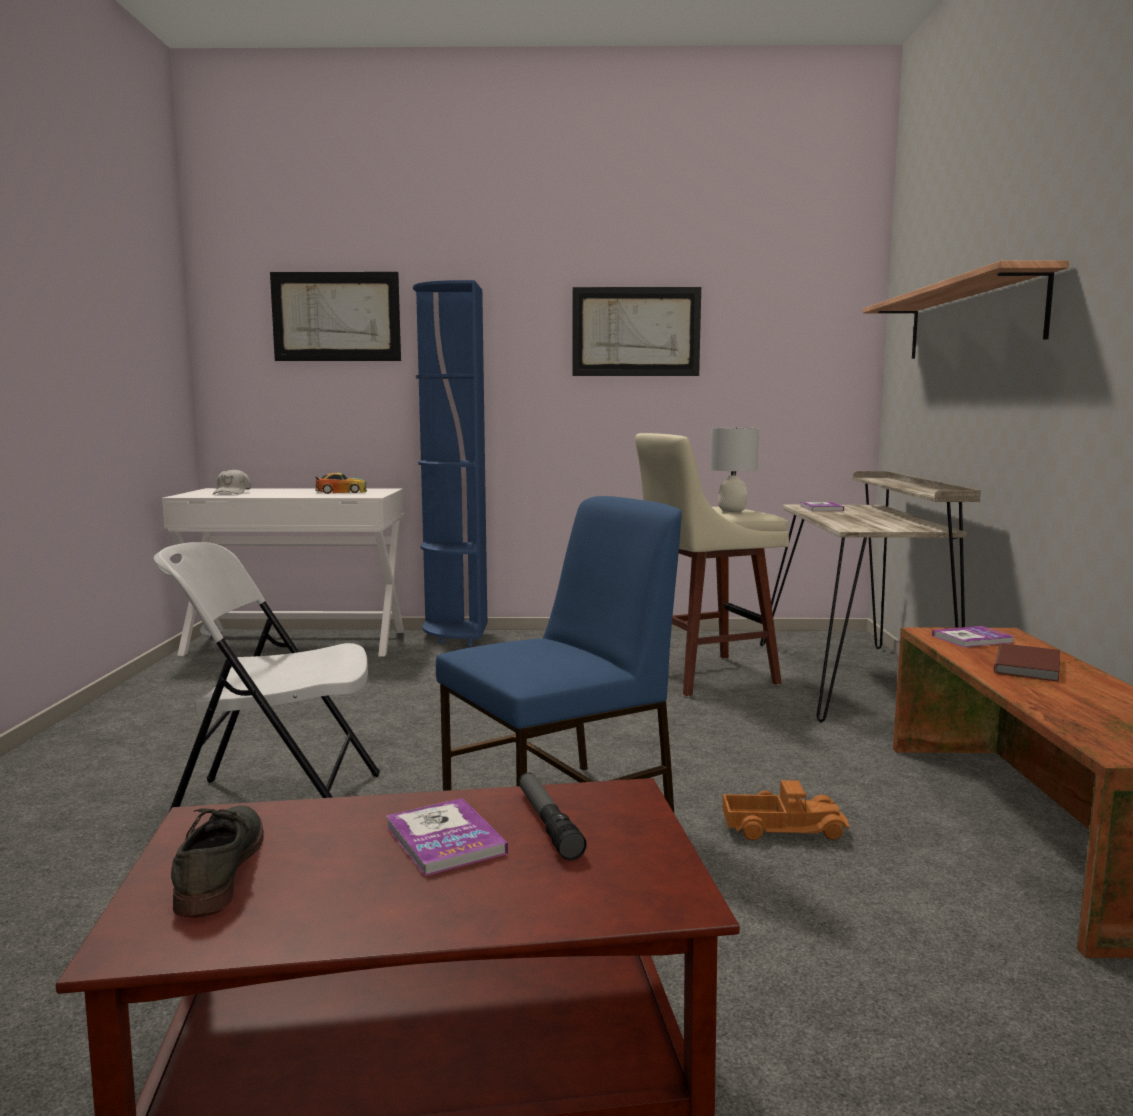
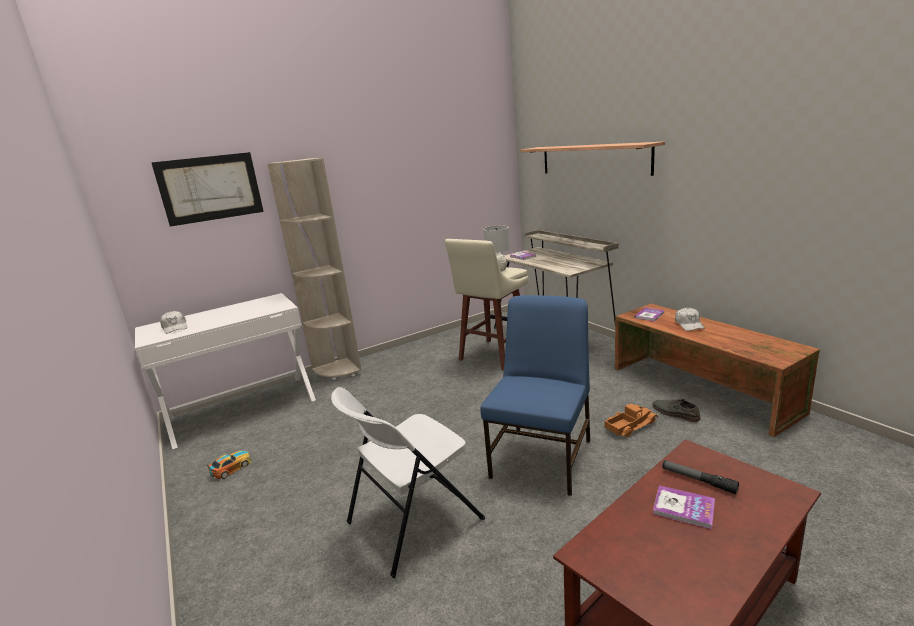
camera: 30 degrees left, 10 degrees up
grey shoe [171,806,264,918] -> grey shoe moved to [652,399,701,422]
toy car [315,473,367,494] -> toy car moved to [207,451,252,479]
blue bookcase [413,280,487,646] -> beige bookcase [267,158,362,380]
picture [573,287,701,376] -> none
brown book [994,643,1060,682] -> white cap [675,308,705,331]

